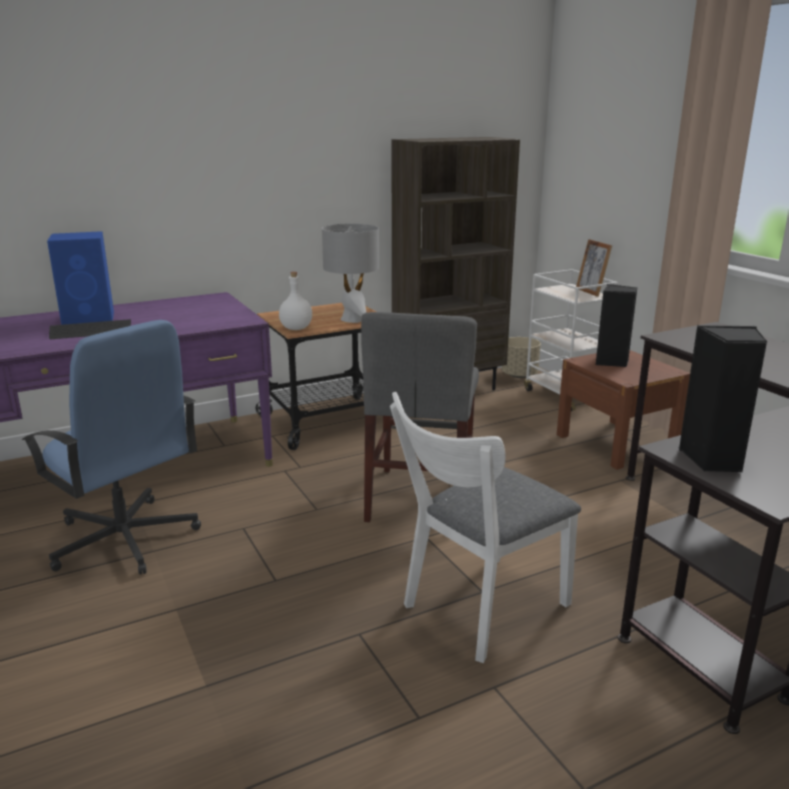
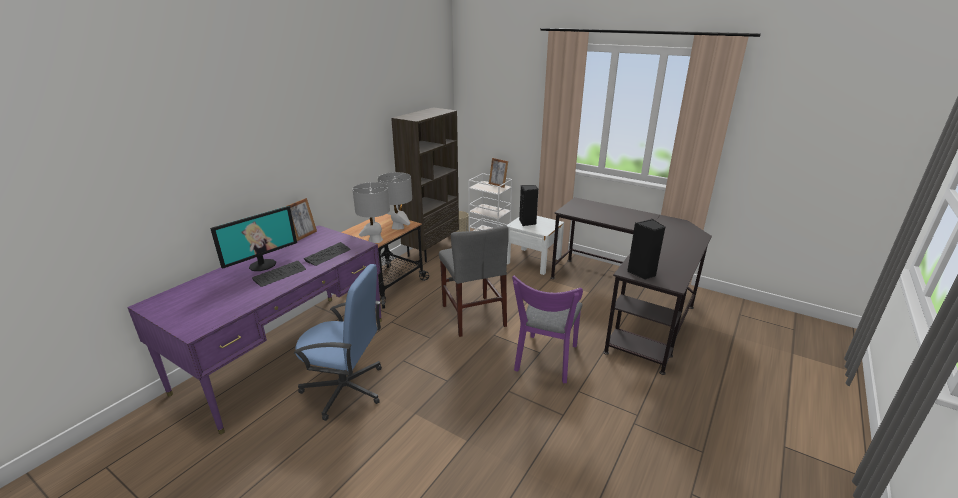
camera: 30 degrees left, 5 degrees up
blue speaker [47,231,114,325] -> monitor [210,206,297,271]
white bottle [279,272,312,330] -> grey table lamp [352,182,390,243]
white chair [390,392,581,663] -> purple chair [512,276,583,383]
brown nightstand [557,350,690,470] -> white nightstand [506,216,564,275]
none -> picture frame [285,198,317,241]
none -> keyboard [304,242,350,266]

